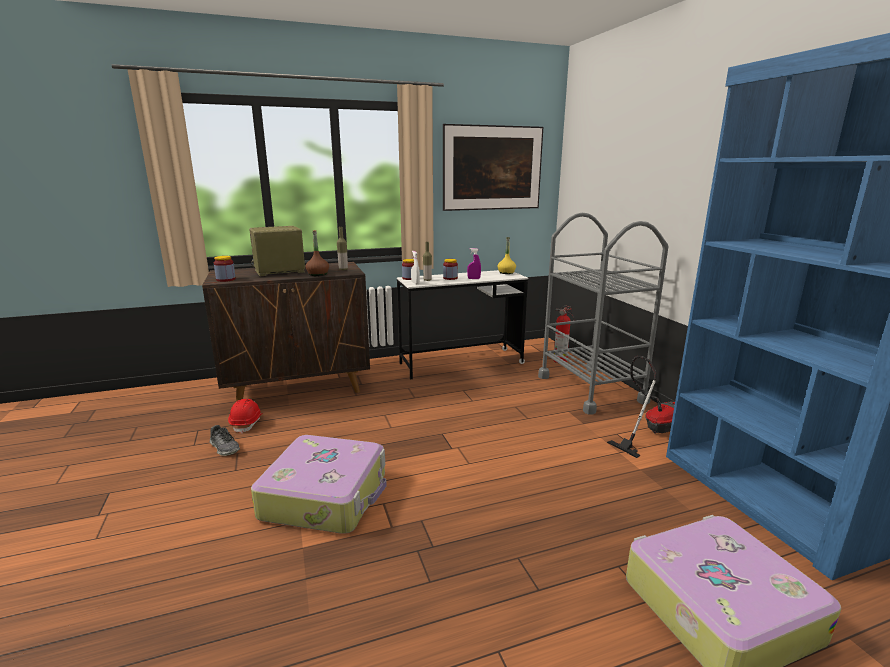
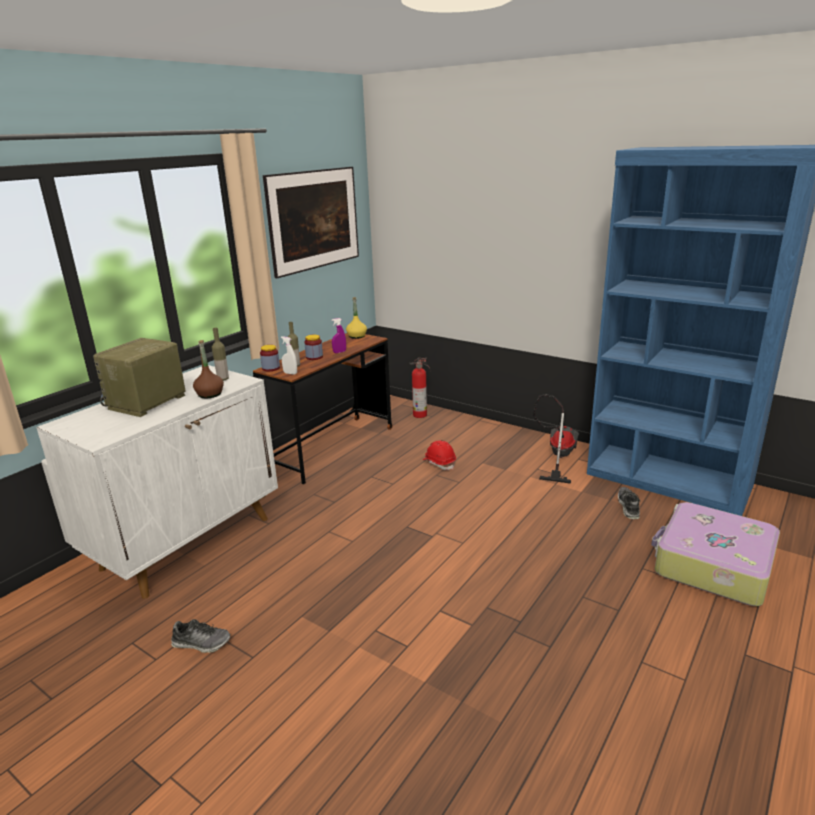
camera: 35 degrees left, 5 degrees up
brown cabinet [202,262,370,402] -> white cabinet [36,365,278,599]
jar [214,256,236,282] -> none
red hard hat [228,399,262,434] -> red hard hat moved to [422,440,456,470]
suitcase [251,435,387,534] -> none
white desk [397,270,528,379] -> brown desk [253,333,392,484]
grey cart [538,213,668,415] -> none
none -> shoe [618,487,640,519]

